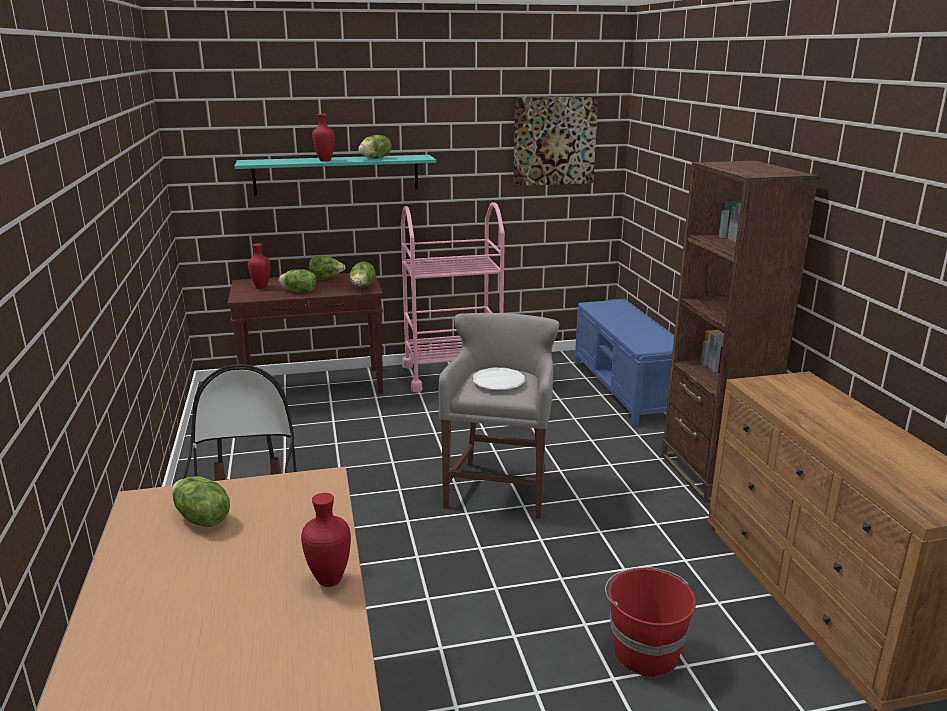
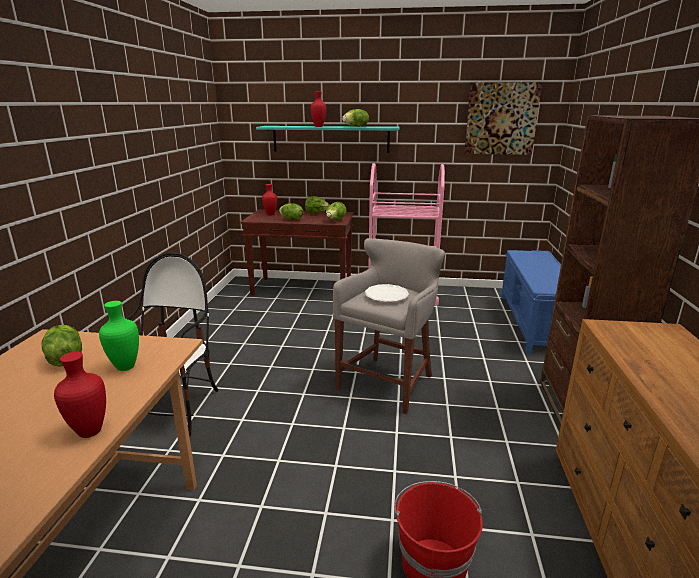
camera: 20 degrees right, 0 degrees up
none -> green vase [99,301,139,371]

